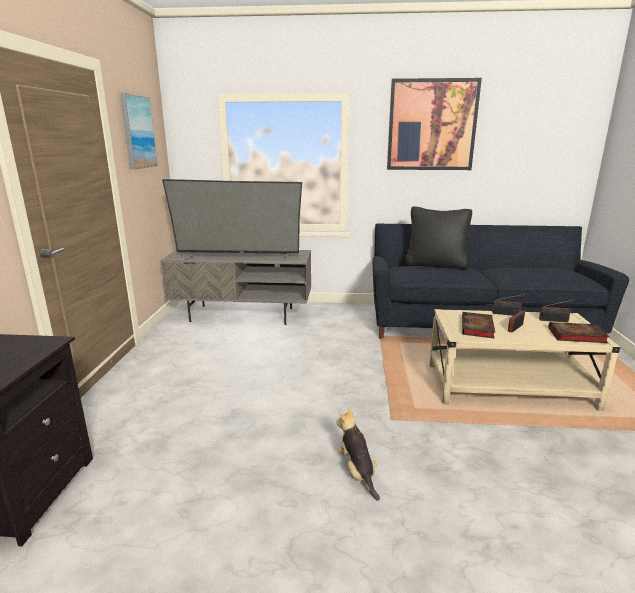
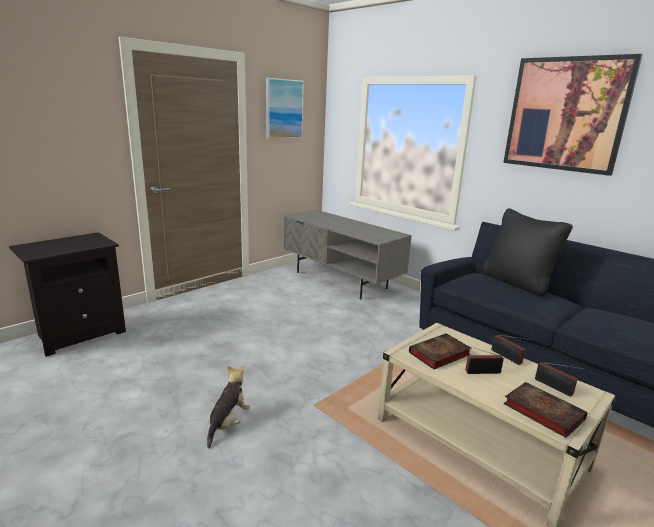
camera: 40 degrees right, 0 degrees up
television [162,179,302,261] -> none

